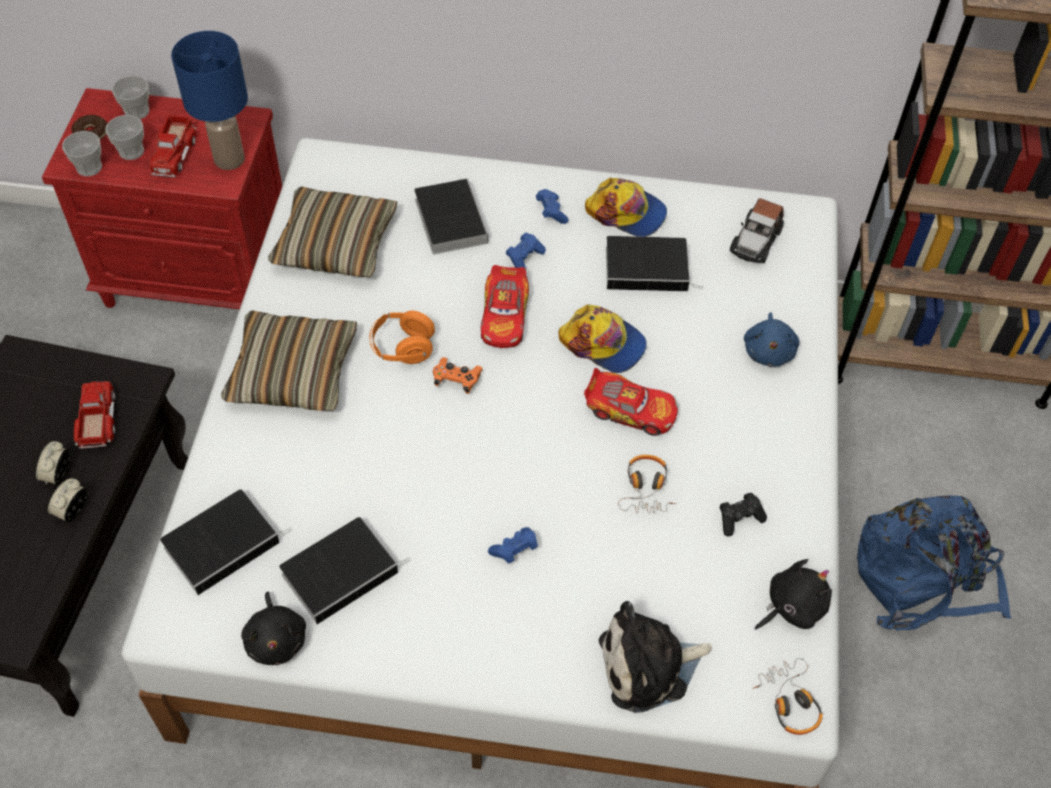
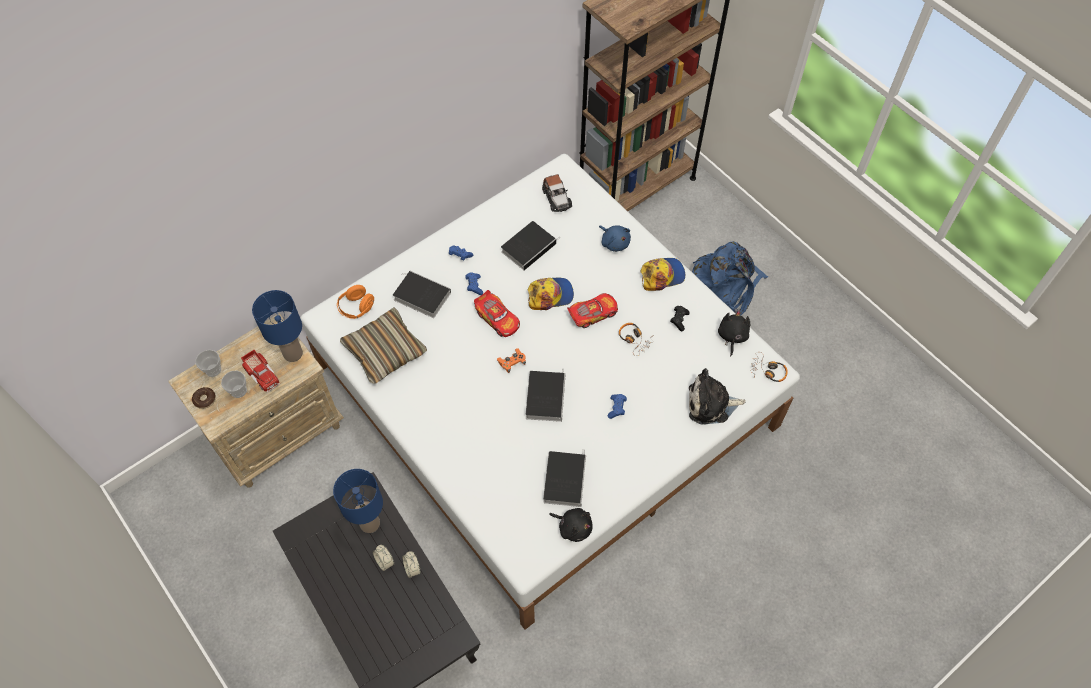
camera: 45 degrees left, 5 degrees up
red nightstand [42,88,282,309] -> beige nightstand [168,313,344,488]
cup [62,131,102,177] -> none
toy truck [74,381,115,449] -> blue table lamp [333,469,383,533]
book [160,489,292,595] -> book moved to [526,369,565,422]
pillow [221,310,357,411] -> none
orange headphones [369,311,435,364] -> orange headphones moved to [337,285,374,319]
cap [585,178,667,237] -> cap moved to [641,258,685,291]
plush toy [599,601,712,713] -> plush toy turned 60 degrees clockwise [689,368,746,425]

